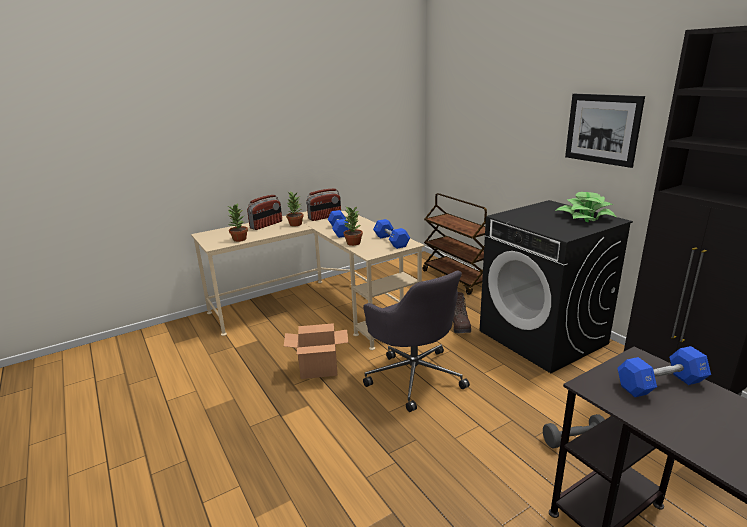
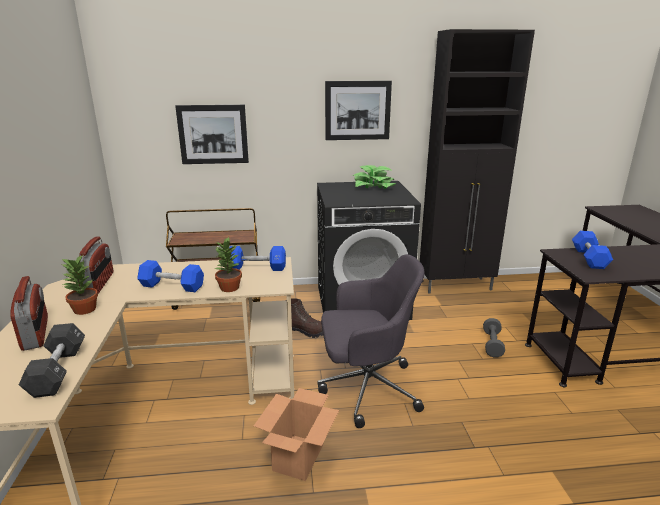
camera: 65 degrees left, 0 degrees up
potted plant [228,204,248,242] -> black dumbbell [19,323,85,398]
none -> picture [175,105,249,164]

